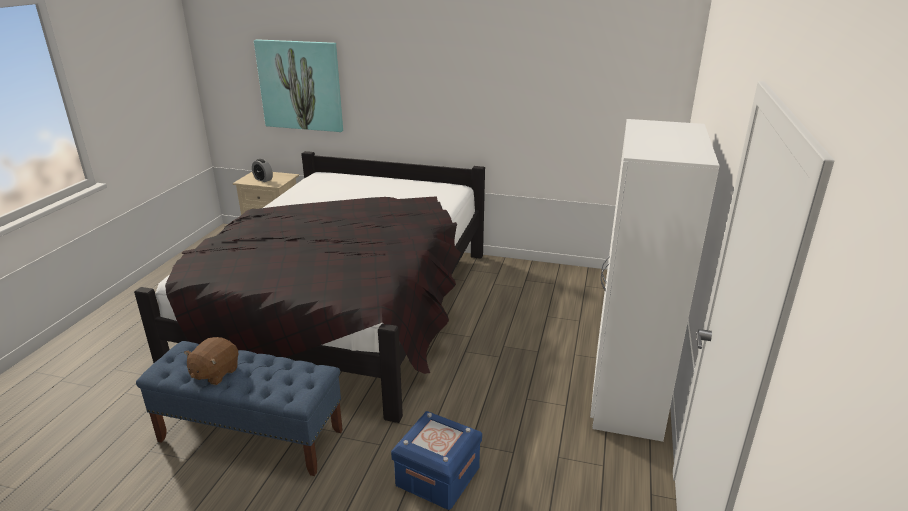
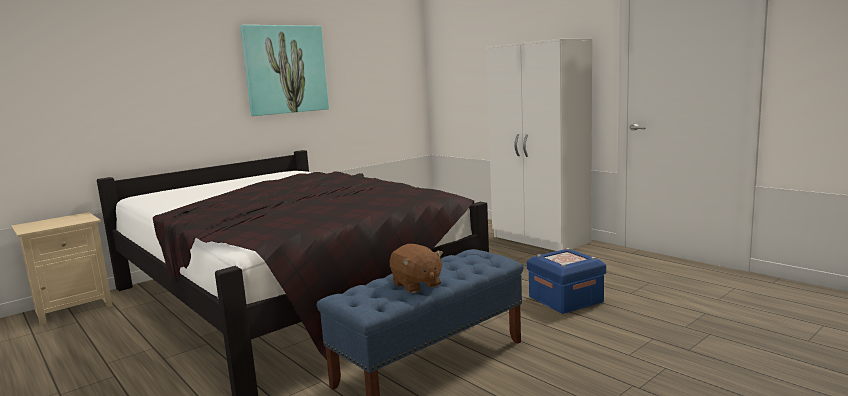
camera: 55 degrees left, 15 degrees down
alarm clock [252,159,273,182] -> none
picture [254,39,343,132] -> picture moved to [240,25,329,116]

